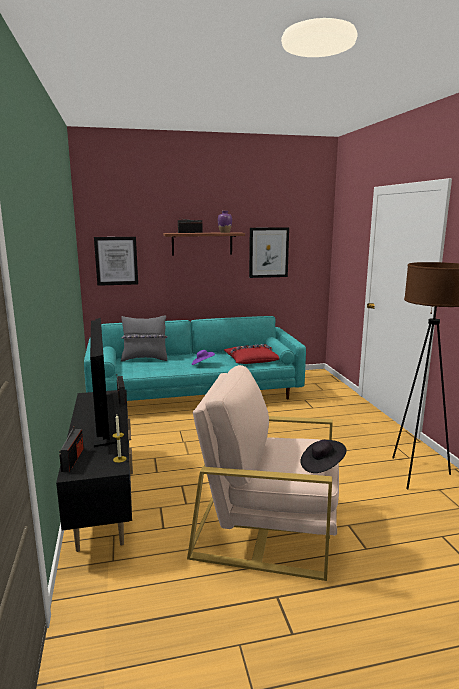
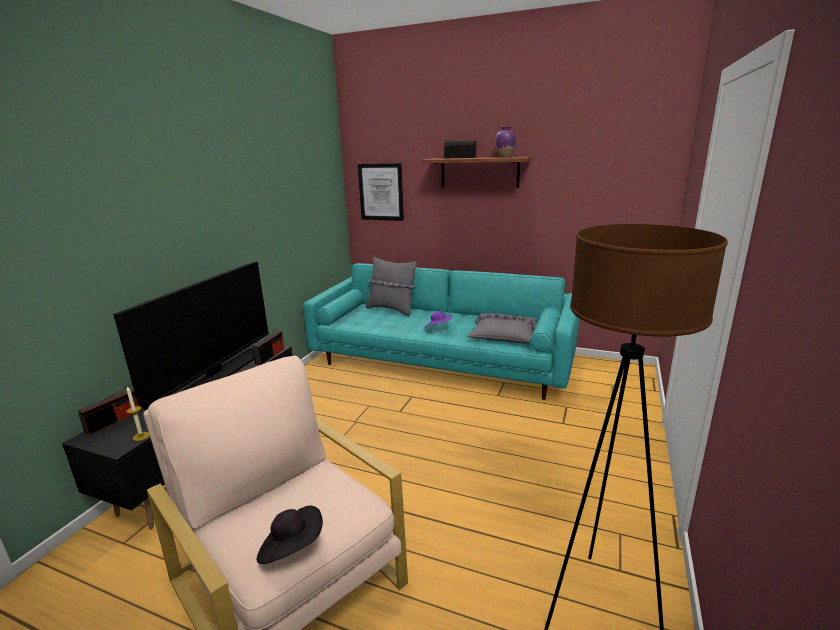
camera: 35 degrees right, 5 degrees up
red pillow [224,344,279,364] -> grey pillow [467,313,538,343]
picture [249,227,289,278] -> none

